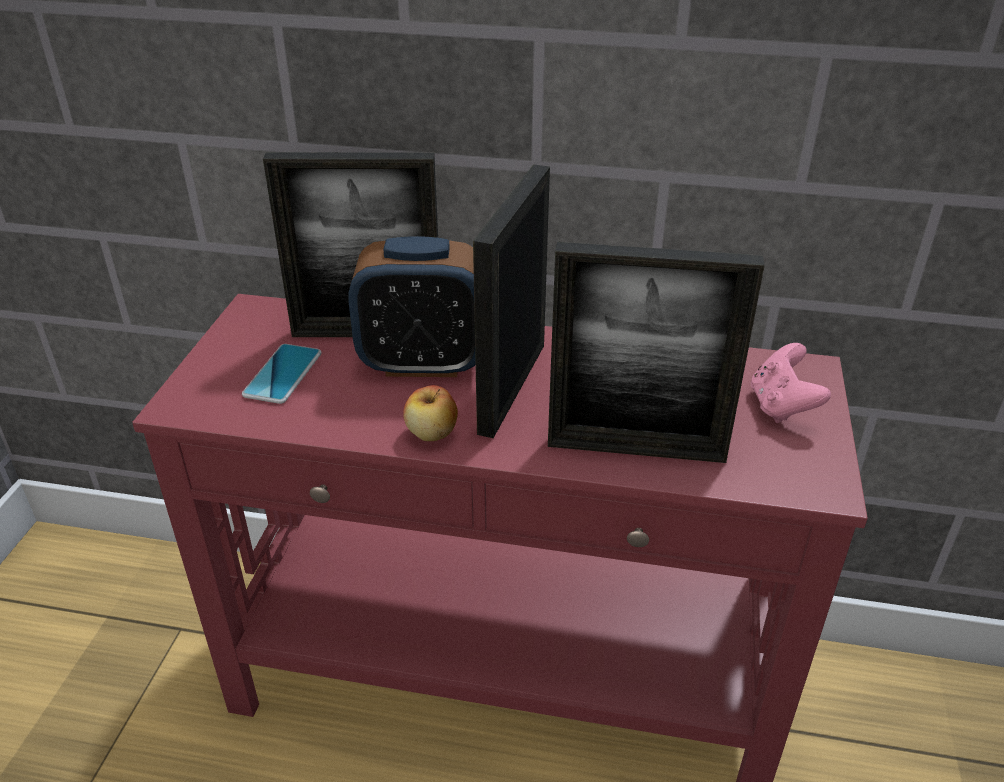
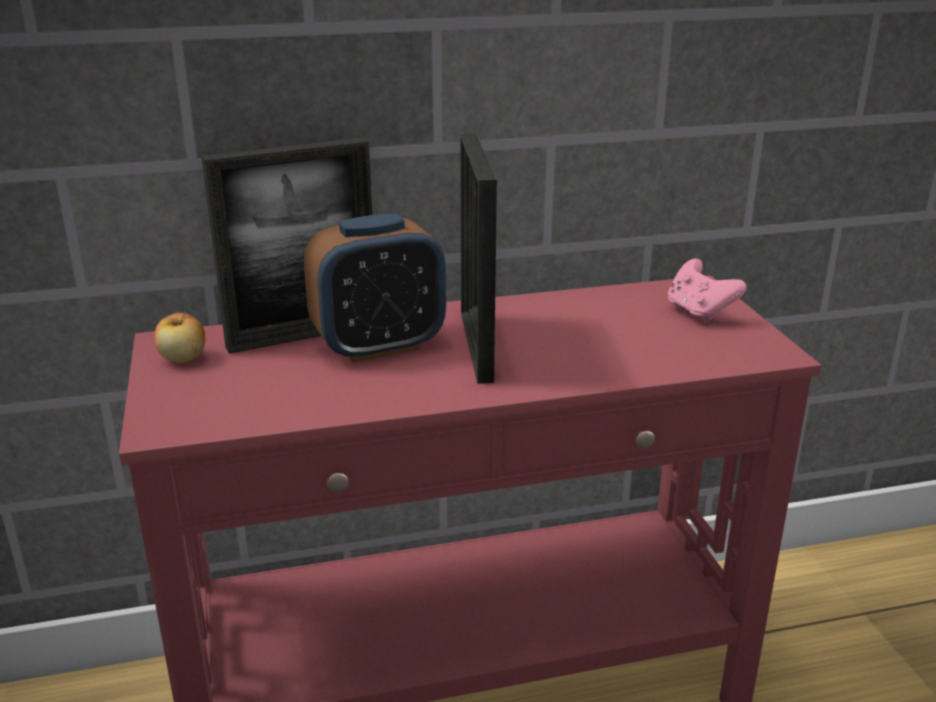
camera: 25 degrees left, 10 degrees down
phone [242,344,322,404] -> none
apple [403,385,458,441] -> apple moved to [154,311,205,363]
picture frame [548,242,765,463] -> none

